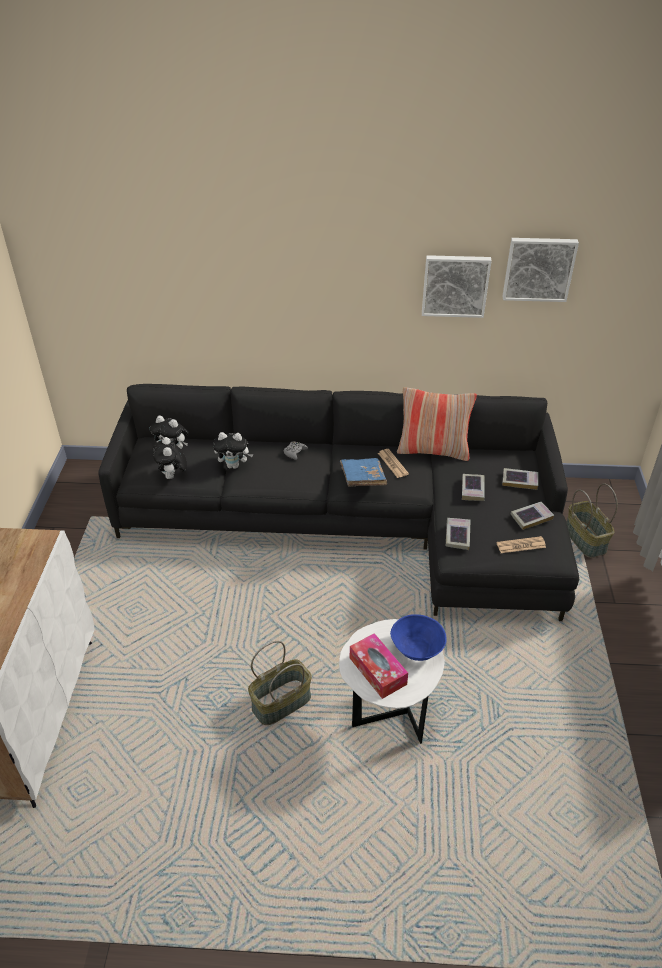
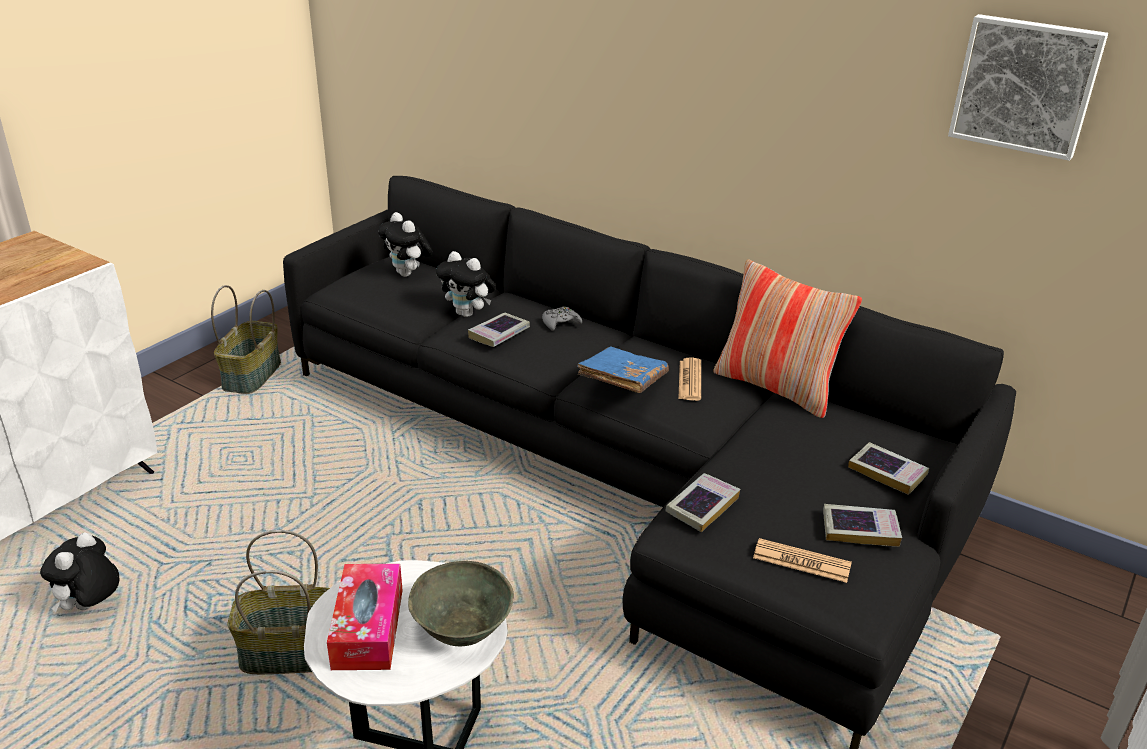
camera: 30 degrees right, 10 degrees down
plush toy [153,437,187,479] -> plush toy moved to [40,532,119,613]
blue bowl [390,614,447,661] -> grey bowl [408,561,514,646]
picture [422,255,492,318] -> none
book [462,474,485,501] -> book moved to [468,313,530,347]
basket [566,483,618,558] -> basket moved to [211,285,281,394]

